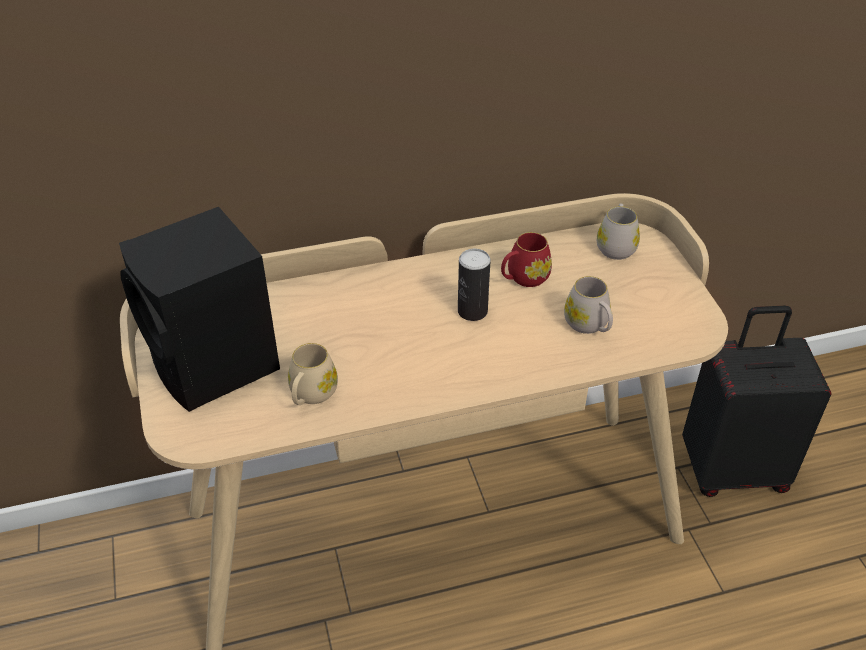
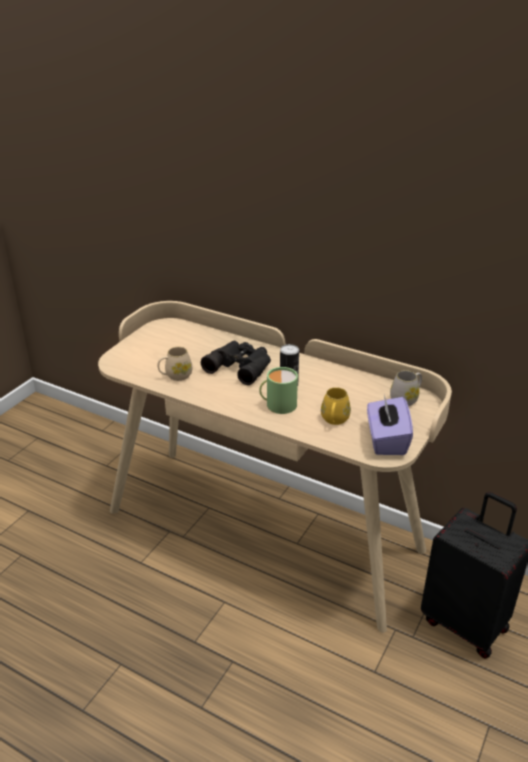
camera: 45 degrees right, 10 degrees down
black speaker [119,207,280,412] -> none
red mug [501,232,552,287] -> none
white mug [564,276,613,334] -> yellow mug [321,387,351,425]
none -> black binoculars [201,341,271,385]
none -> green mug [259,367,298,414]
none -> purple tissue box [367,395,413,455]

